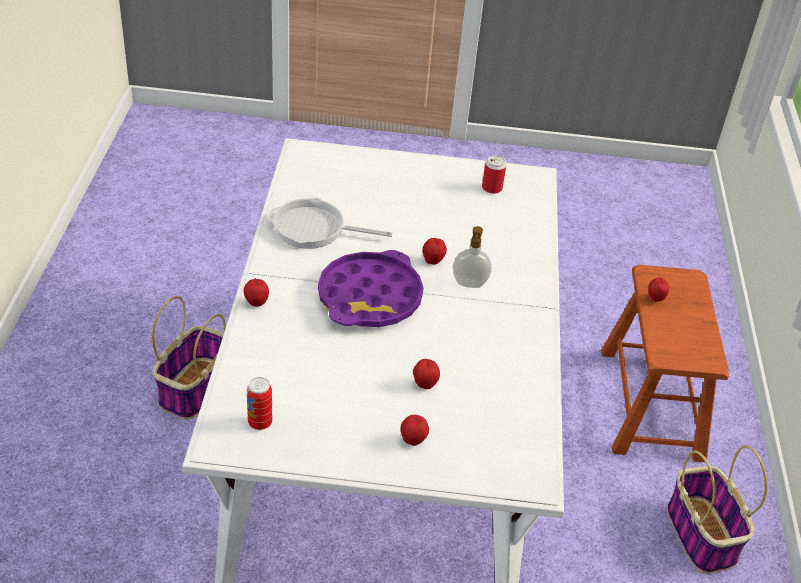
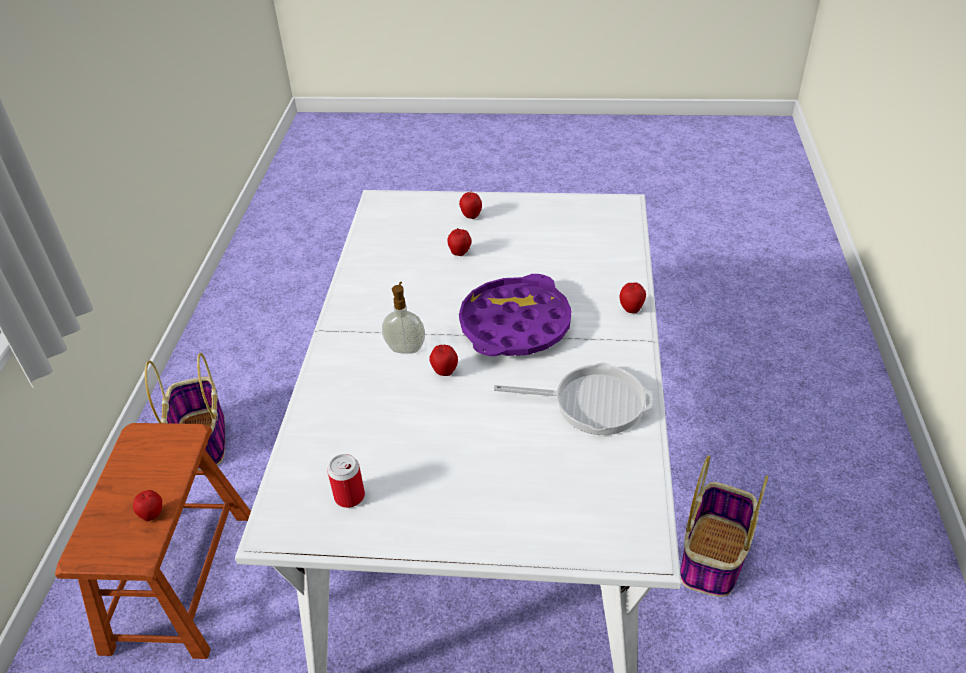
camera: 175 degrees left, 0 degrees up
can [247,377,272,430] -> none

